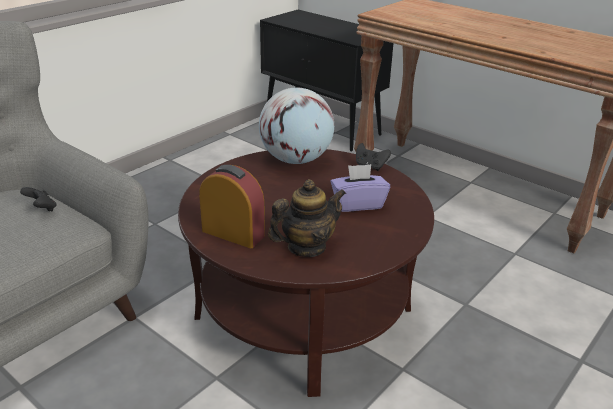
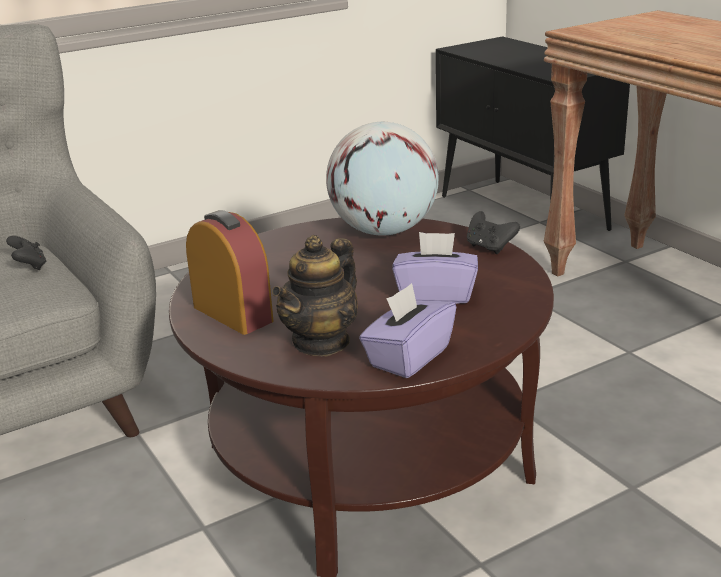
camera: 20 degrees right, 5 degrees down
teapot [268,179,346,257] -> teapot turned 135 degrees clockwise [272,235,358,356]
none -> purple tissue box [359,283,456,378]

